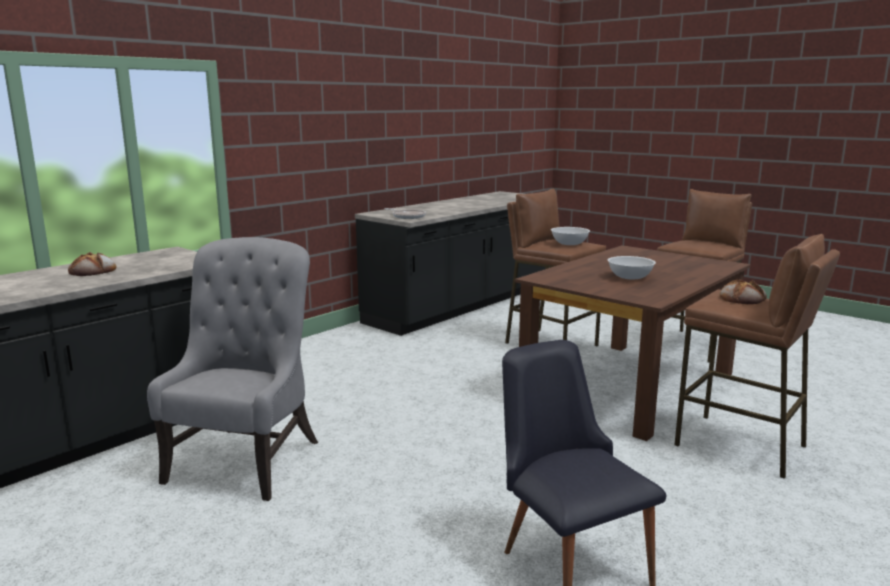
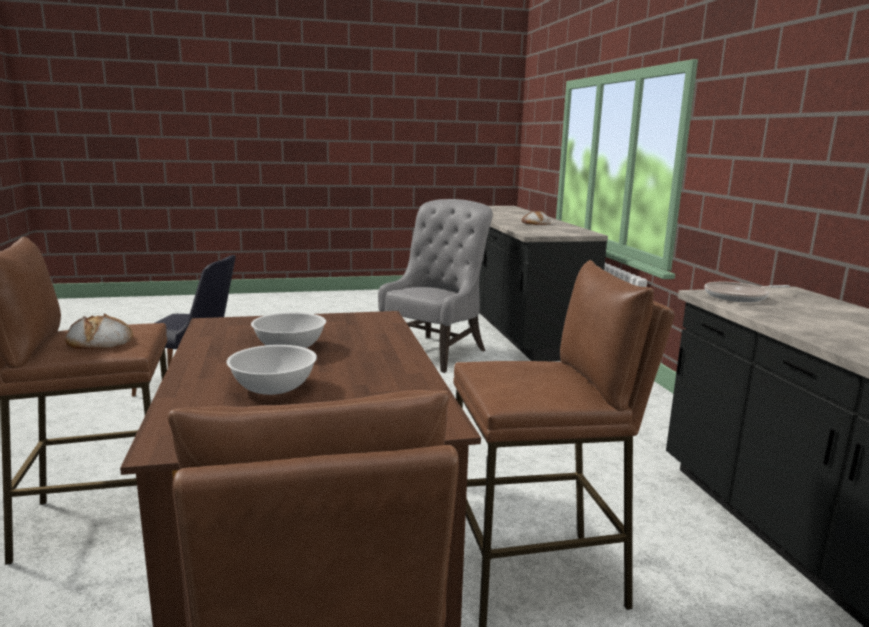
camera: 125 degrees right, 0 degrees up
grey chair [147,237,318,501] -> grey chair turned 105 degrees counterclockwise [378,199,493,373]
white bowl [551,227,590,245] -> white bowl moved to [227,345,317,395]

